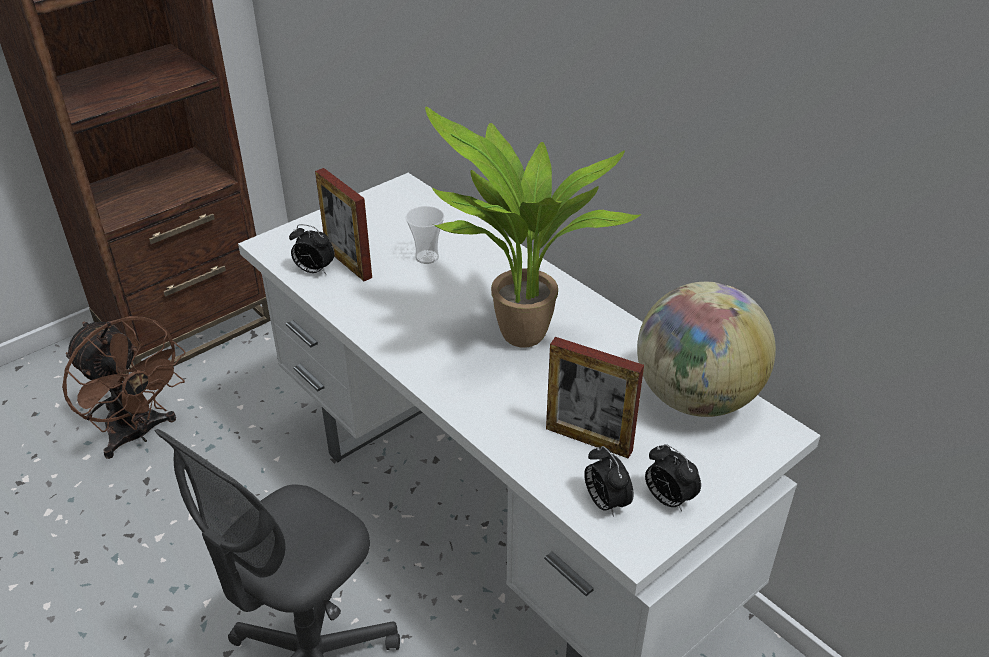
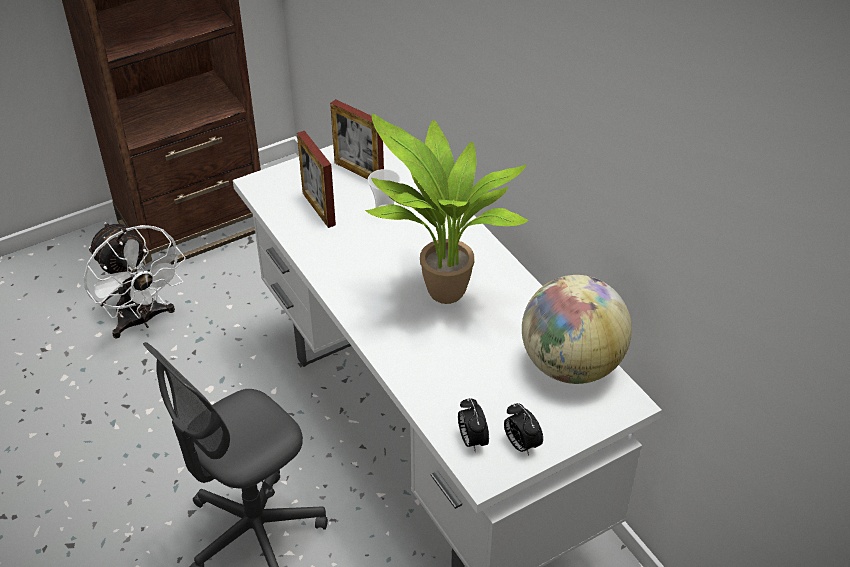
camera: 10 degrees right, 5 degrees up
brown fan [62,316,186,459] -> white fan [83,222,186,339]
alarm clock [289,224,334,275] -> none
picture frame [546,337,644,459] -> picture frame moved to [330,99,384,179]

